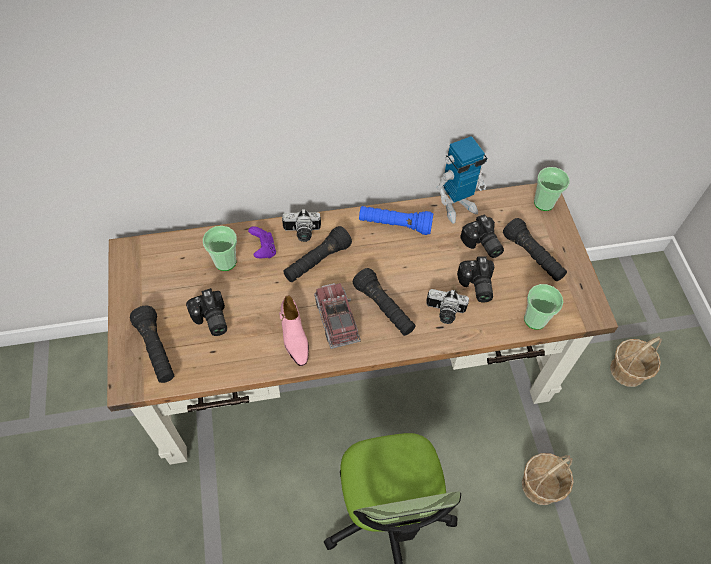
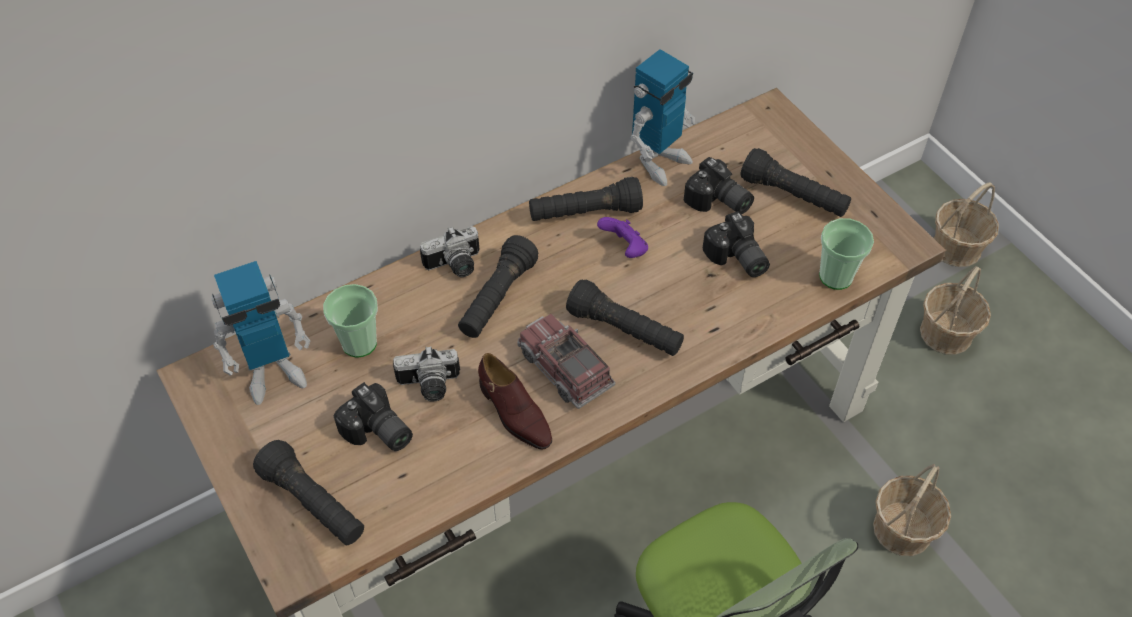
camera: 20 degrees left, 5 degrees down
purple game controller [248,226,276,258] -> purple game controller moved to [597,217,648,258]
pink shoe [279,295,309,366] -> brown shoe [478,353,552,450]
blue flashlight [359,206,433,235] -> black flashlight [529,177,643,221]
camera [426,289,469,324] -> camera moved to [393,346,460,401]
cup [534,167,570,211] -> none
none -> toy robot [211,261,311,405]
none -> basket [934,182,999,267]

